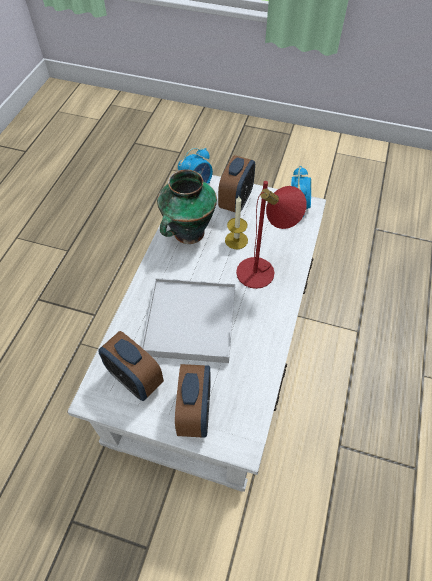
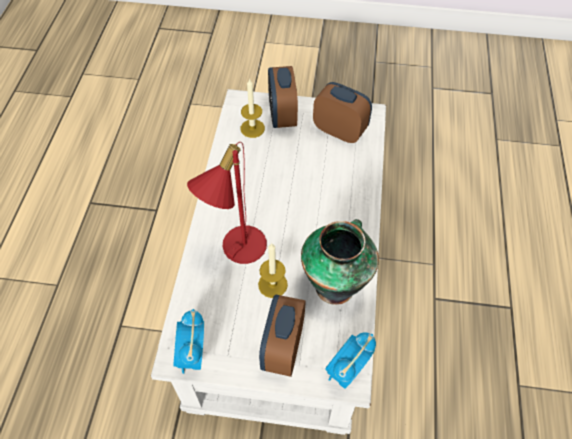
camera: 170 degrees right, 0 degrees up
white tray [141,278,235,363] -> none
none -> candle [241,78,265,138]

